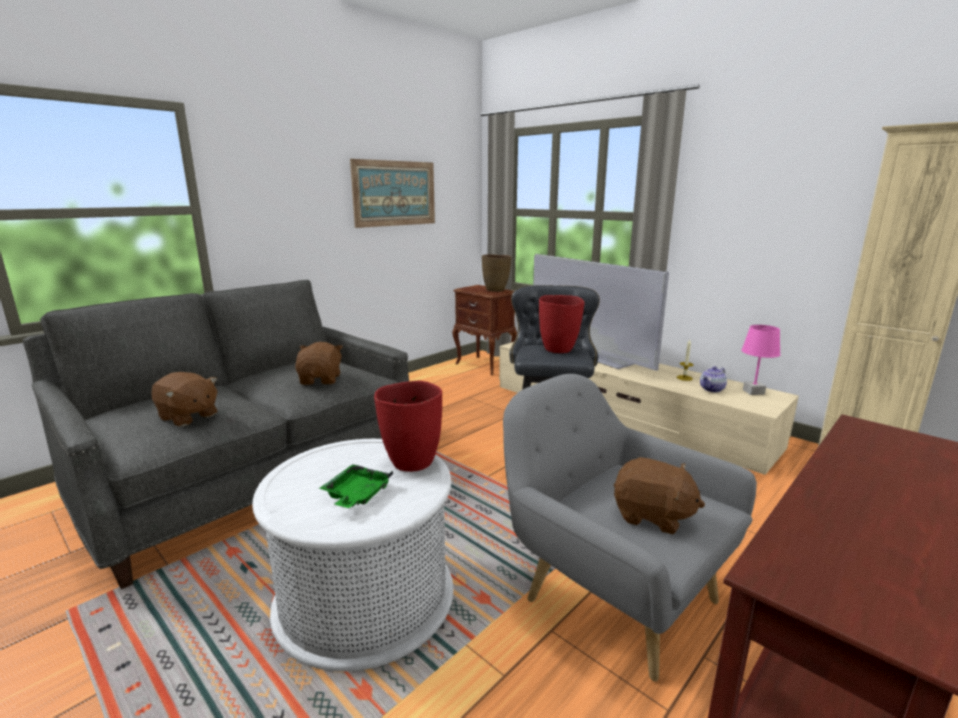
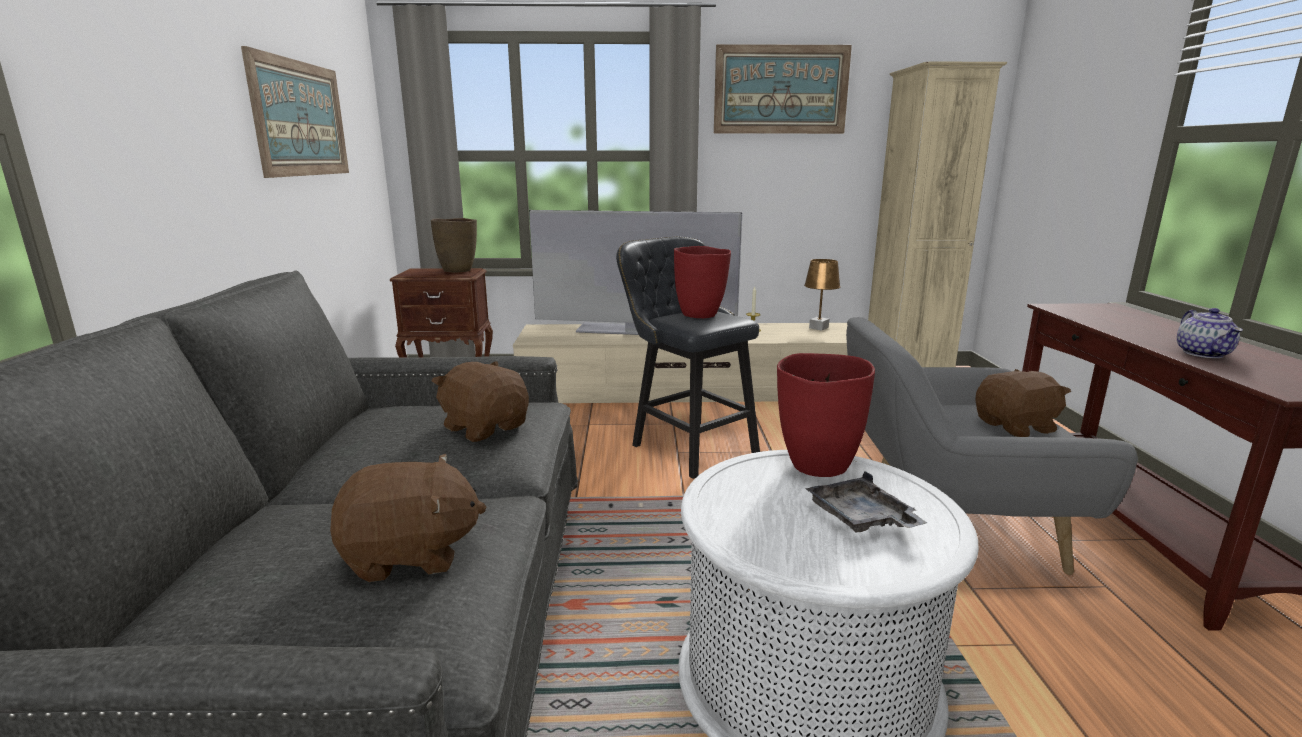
camera: 45 degrees left, 0 degrees up
green tray [319,464,393,508] -> grey tray [805,471,927,532]
teapot [700,366,727,392] -> teapot moved to [1177,308,1243,358]
pink table lamp [741,325,781,395] -> brown table lamp [804,259,840,331]
none -> picture [714,44,852,134]

